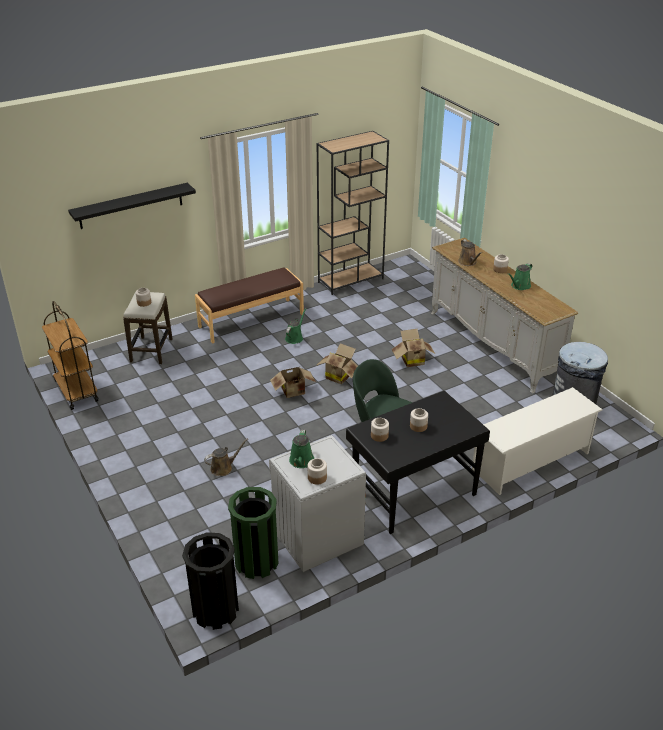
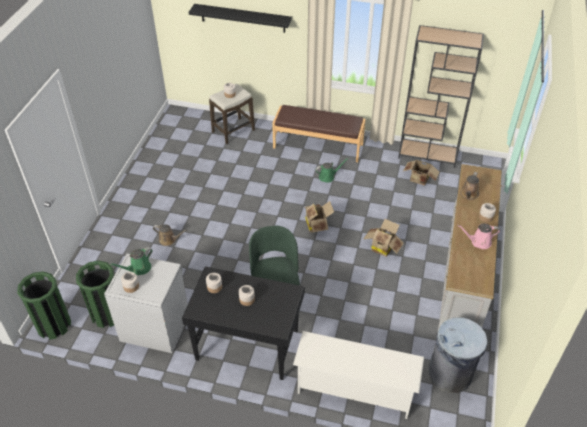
camera: 45 degrees right, 10 degrees up
brown cart [42,301,99,410] -> none
black trash can [182,532,239,630] -> green trash can [17,272,71,340]
cardboard box [270,366,316,398] -> cardboard box moved to [403,160,440,186]
green watering can [508,263,532,290] -> pink watering can [457,223,500,249]

